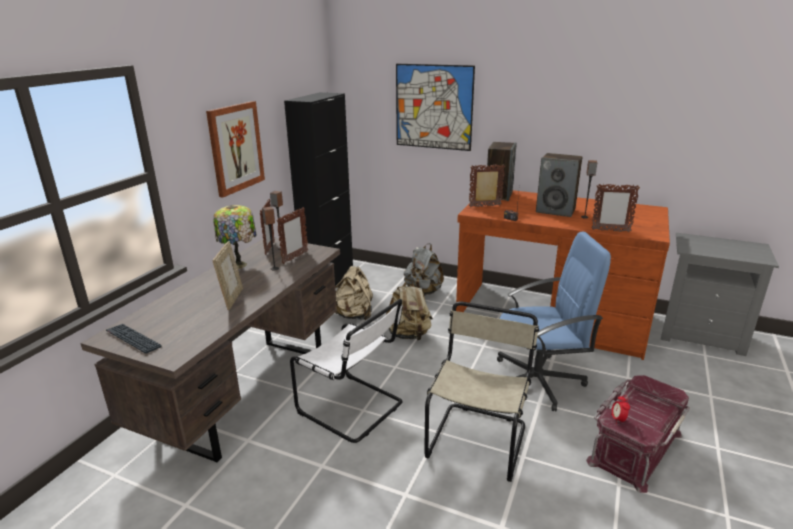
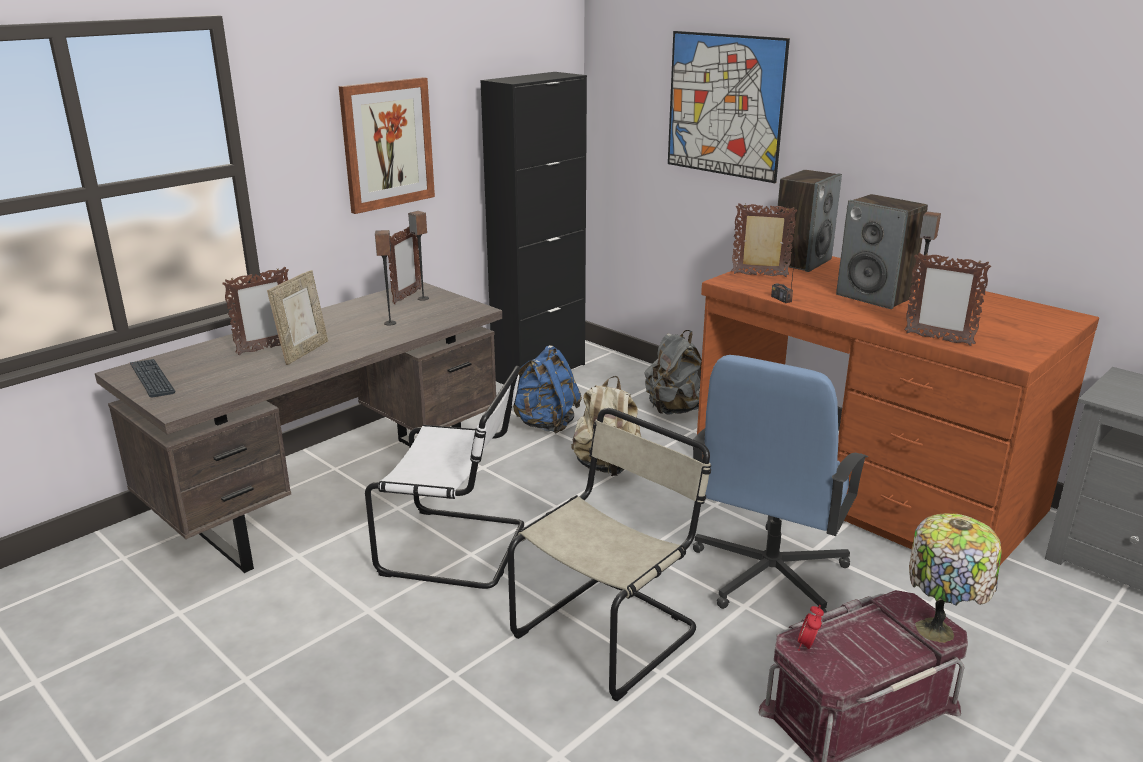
camera: 20 degrees right, 0 degrees up
table lamp [213,205,257,269] -> table lamp moved to [909,513,1002,643]
picture frame [277,207,308,264] -> picture frame moved to [222,267,289,355]
white chair [290,299,403,443] -> white chair turned 45 degrees counterclockwise [365,366,524,589]
beige backpack [335,266,373,320] -> blue backpack [513,345,582,434]
blue office chair [497,232,611,411] -> blue office chair turned 105 degrees clockwise [693,355,868,613]

